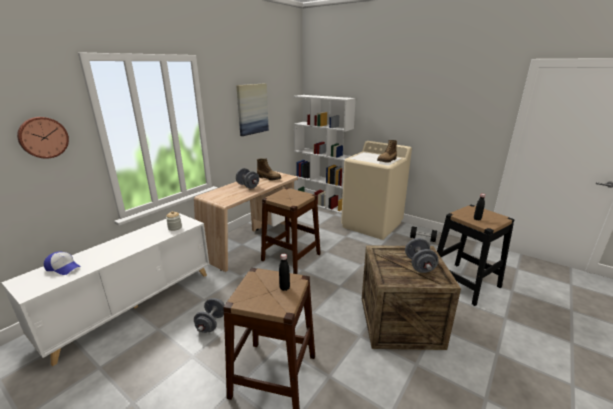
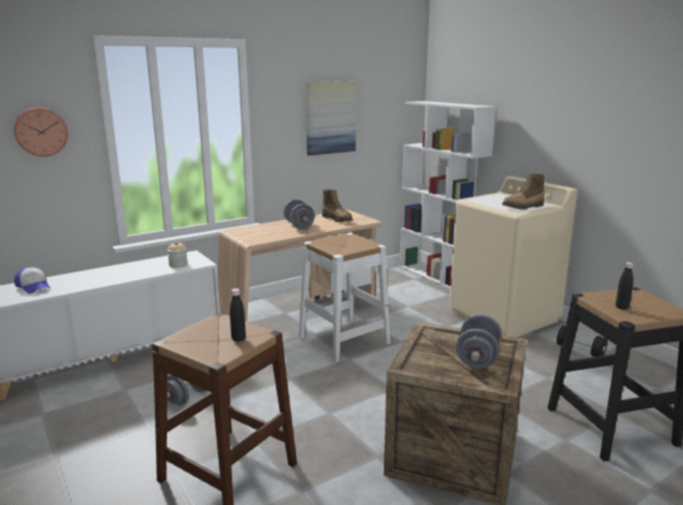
camera: 20 degrees right, 5 degrees down
brown stool [261,188,321,274] -> white stool [298,233,391,363]

